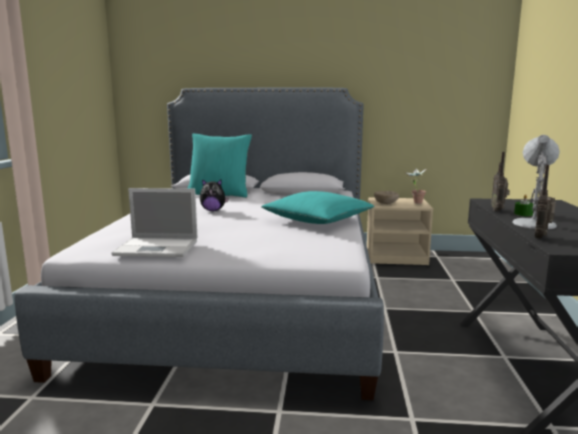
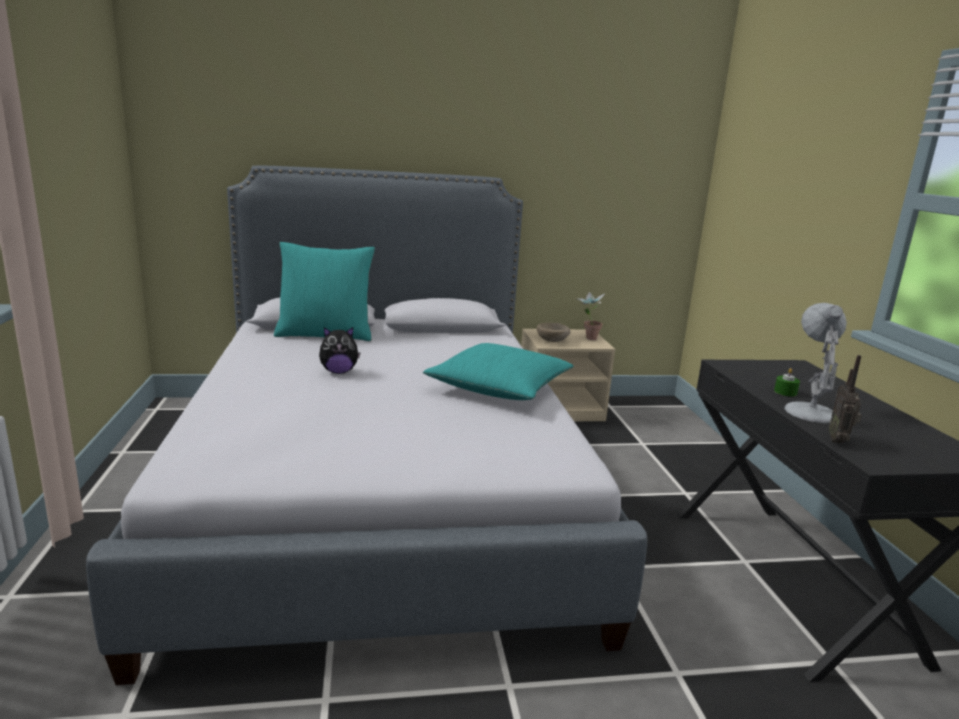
camera: 15 degrees left, 5 degrees up
laptop [111,188,197,257] -> none
radio [491,152,510,211] -> none

